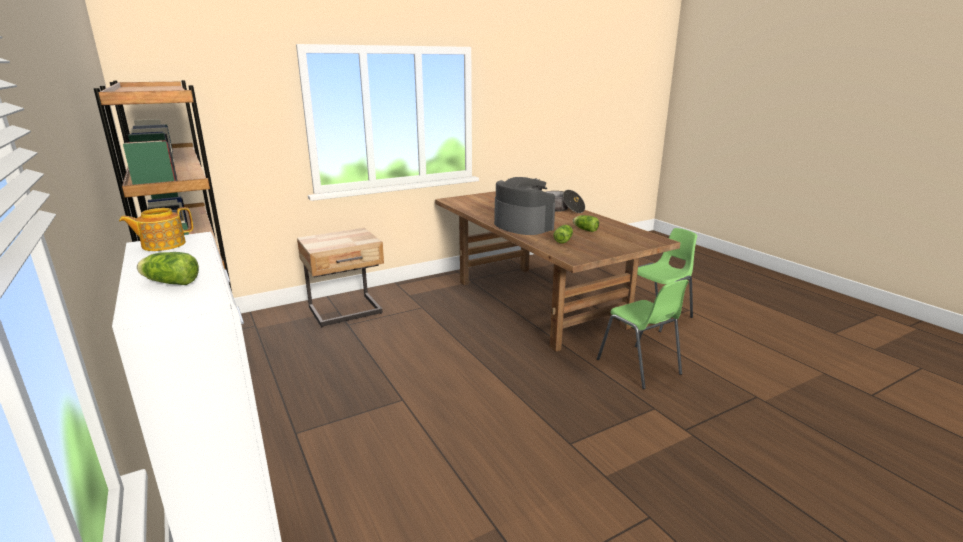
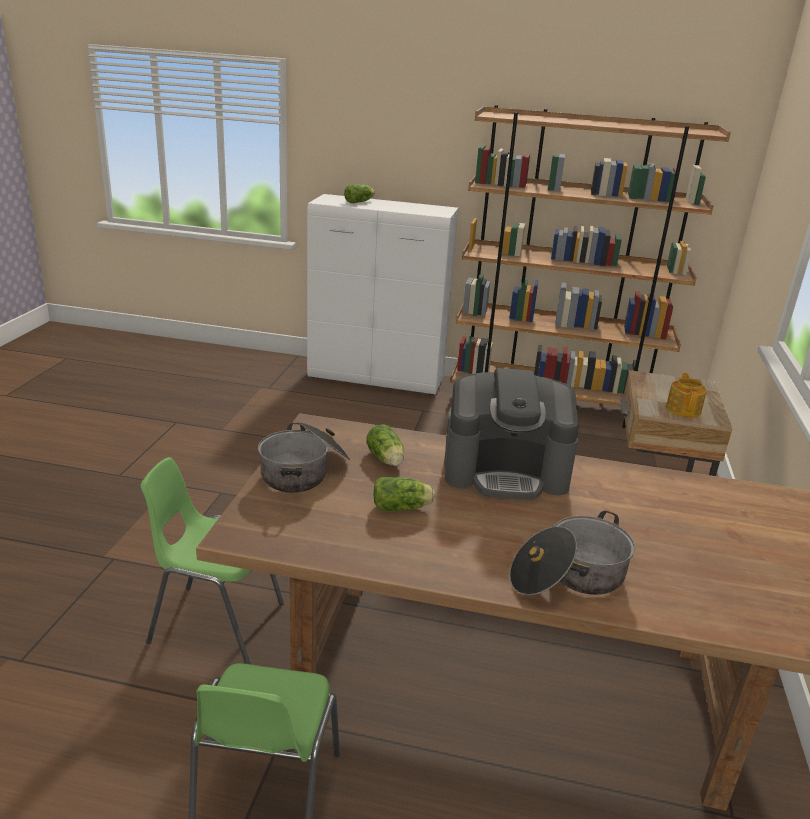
camera: 130 degrees right, 5 degrees up
teapot [119,207,193,251] -> teapot moved to [666,373,707,418]
none -> cooking pot [258,422,350,493]

